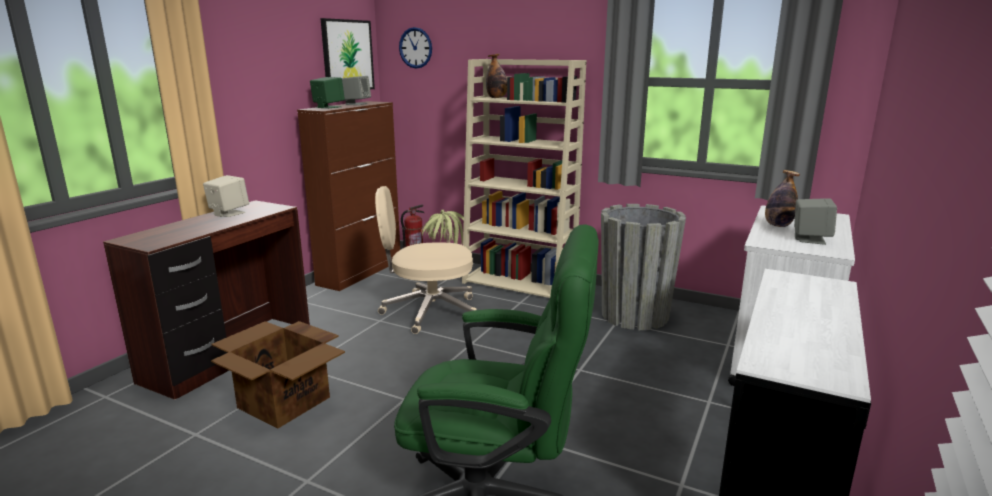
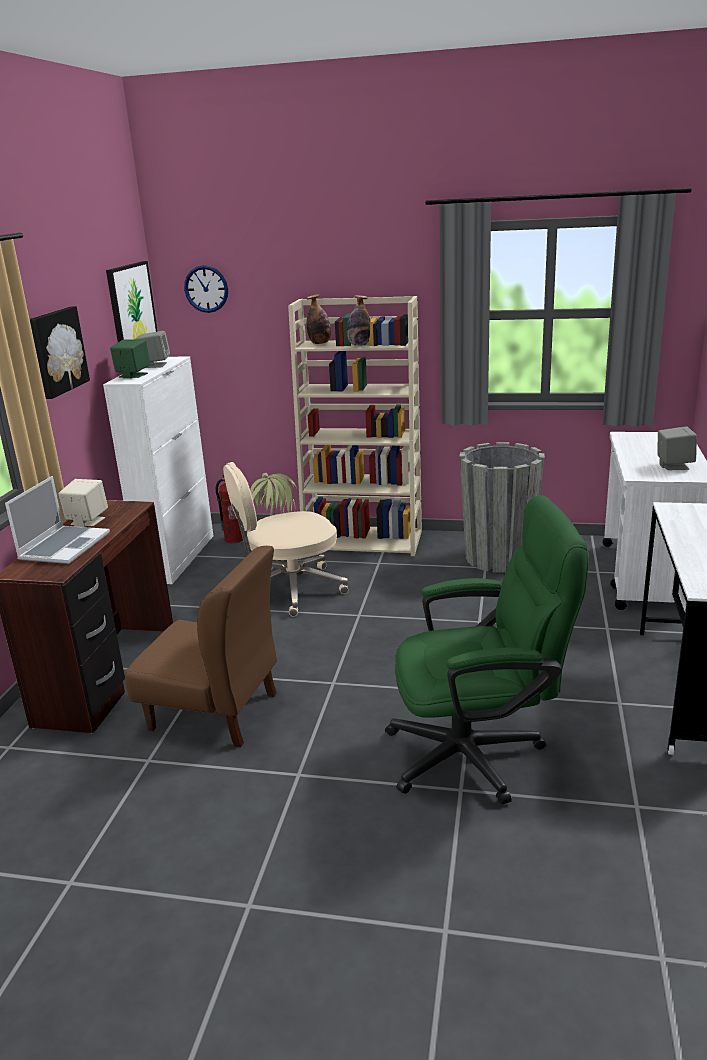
camera: 15 degrees left, 5 degrees up
cardboard box [211,321,345,429] -> brown chair [125,546,277,747]
brown cabinet [297,101,400,291] -> white cabinet [103,357,213,584]
bottle [765,170,800,227] -> bottle moved to [347,295,370,346]
none -> laptop [5,476,110,564]
none -> picture [30,306,90,399]

